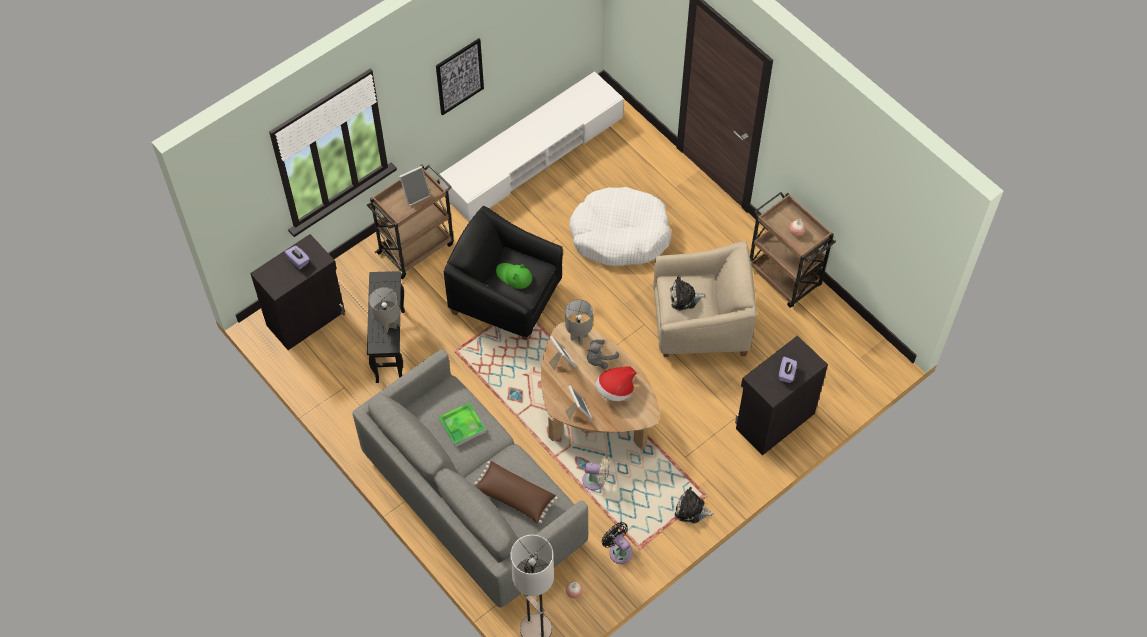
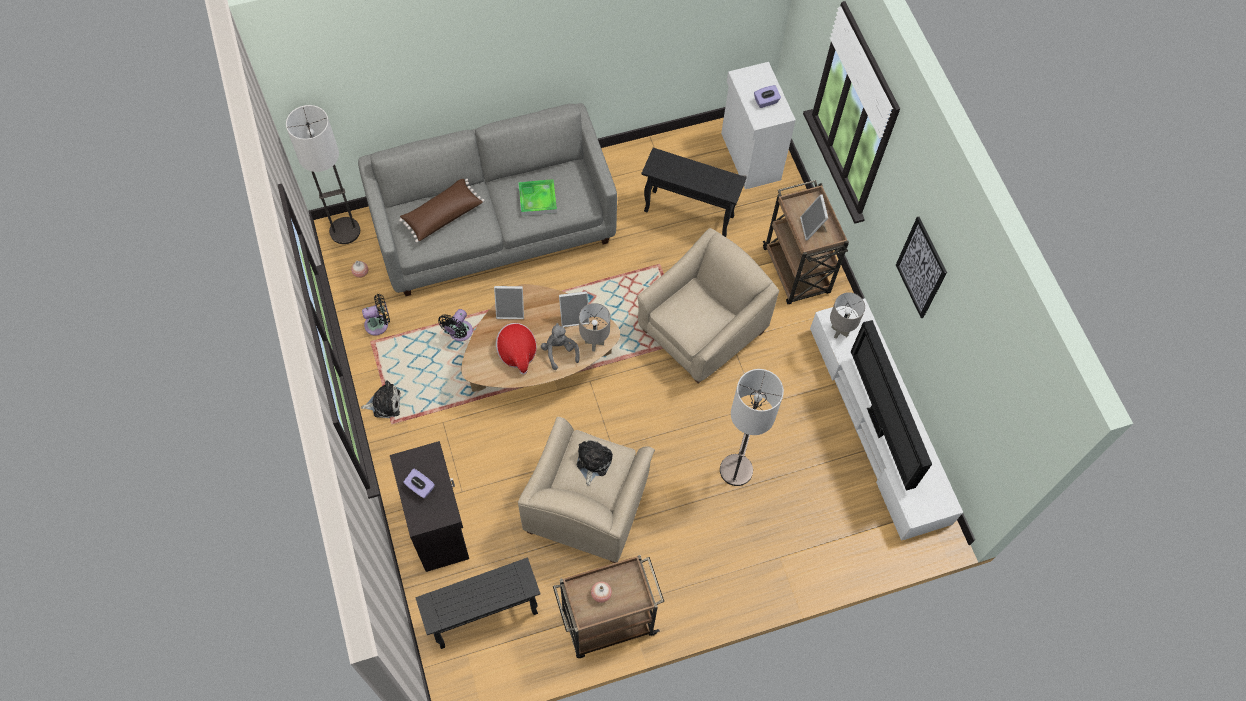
camera: 110 degrees right, 5 degrees up
black cabinet [250,234,345,350] -> white cabinet [721,62,796,189]
grey table lamp [369,287,400,333] -> grey table lamp moved to [830,292,865,339]
black armchair [444,206,563,340] -> beige armchair [637,228,779,383]
green hat [496,263,532,289] -> none
white dog bed [569,187,671,266] -> floor lamp [720,369,784,486]
beige fan [582,454,610,490] -> black fan [438,309,473,341]
plush toy [675,487,714,524] -> plush toy turned 45 degrees clockwise [361,380,400,418]
none -> black side table [415,557,540,649]
none -> television [851,320,932,491]

